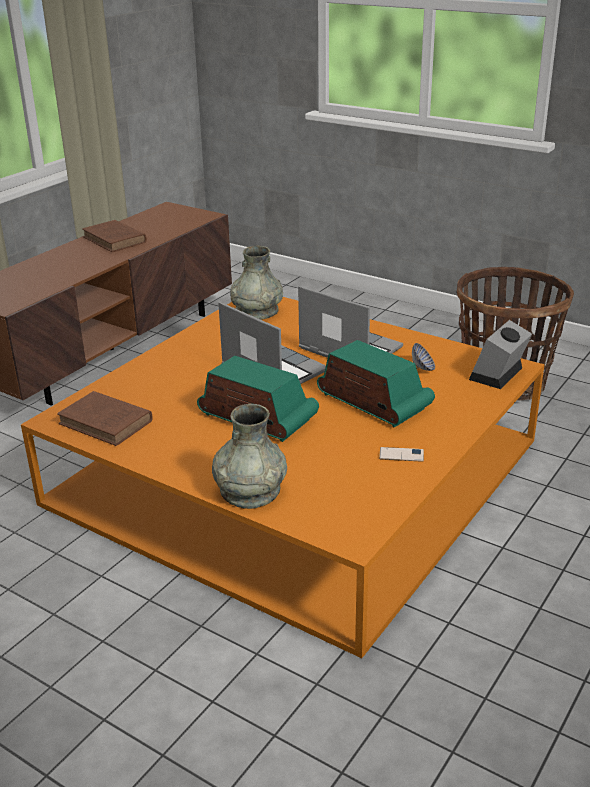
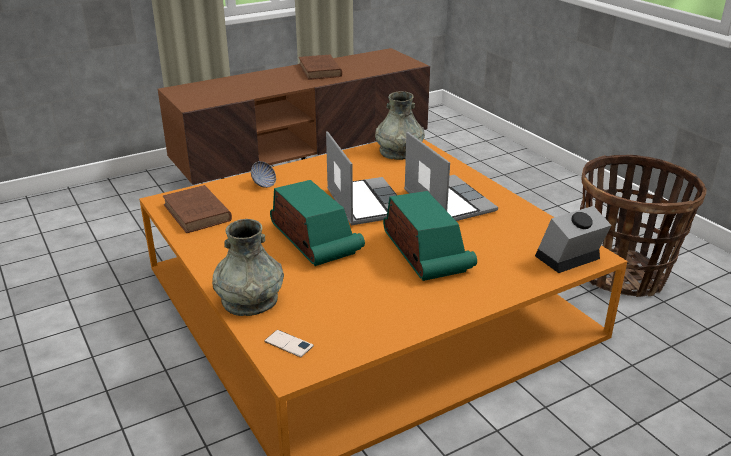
camera: 25 degrees right, 0 degrees up
phone [379,447,424,462] -> phone moved to [264,330,314,358]
bowl [412,343,435,371] -> bowl moved to [251,161,276,188]

